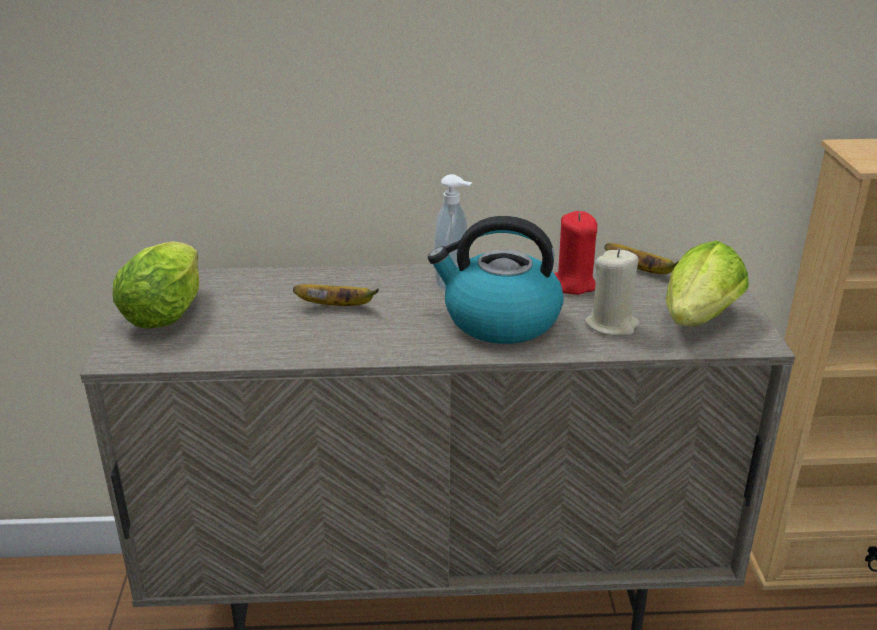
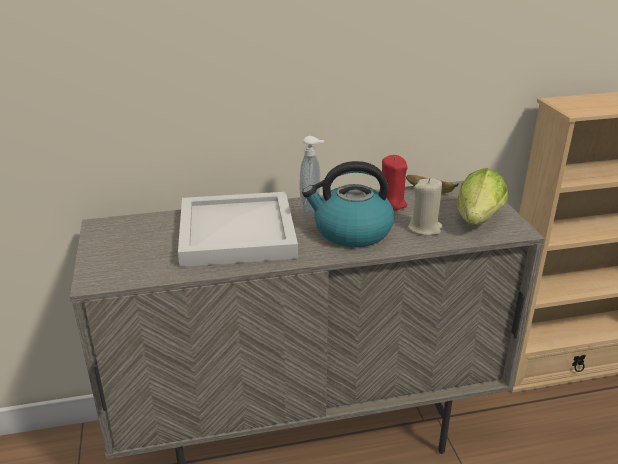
camera: 10 degrees left, 0 degrees up
lettuce [113,241,199,329] -> none
banana [293,284,379,306] -> white tray [178,192,298,267]

